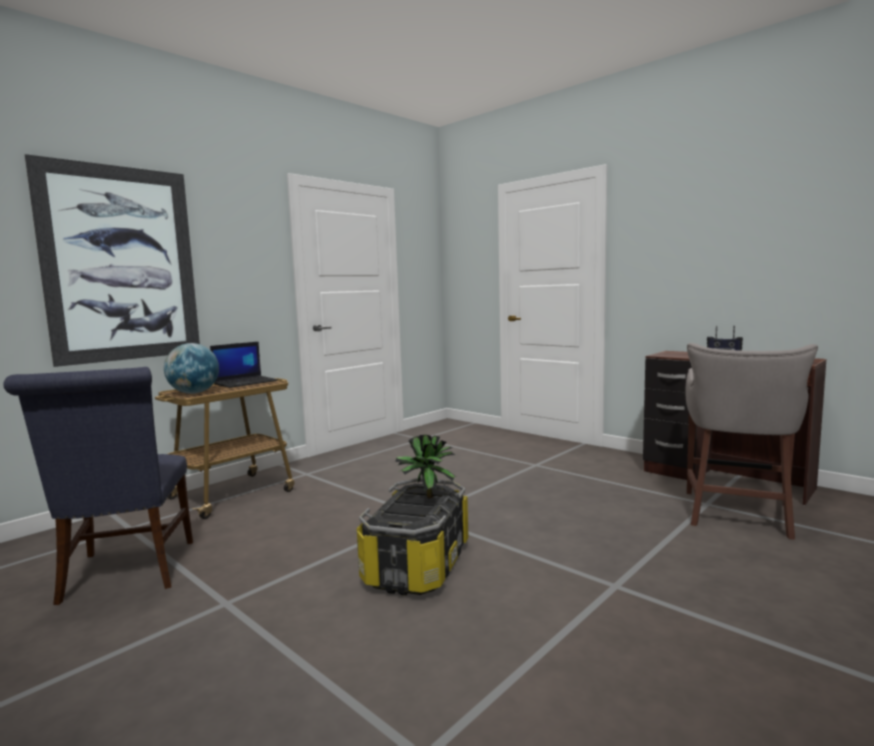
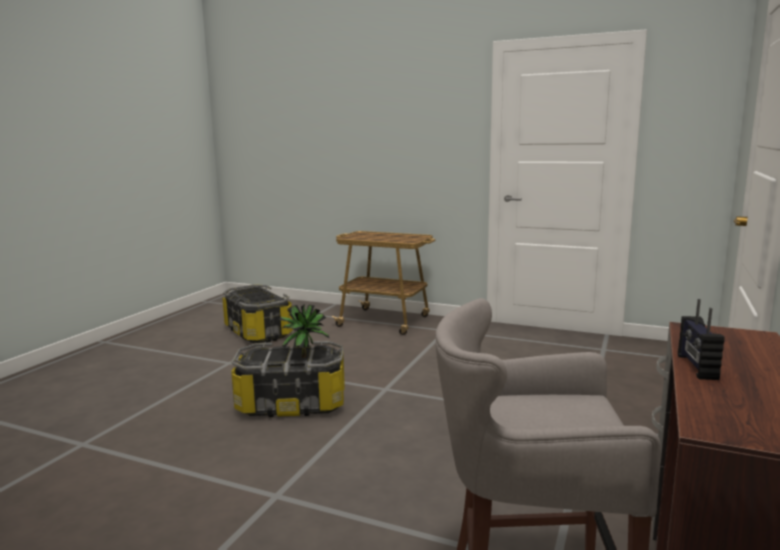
camera: 70 degrees right, 5 degrees up
blue chair [3,367,193,605] -> storage box [222,284,293,343]
picture [25,154,200,367] -> none
globe [164,343,219,394] -> none
laptop [210,342,278,388] -> none

